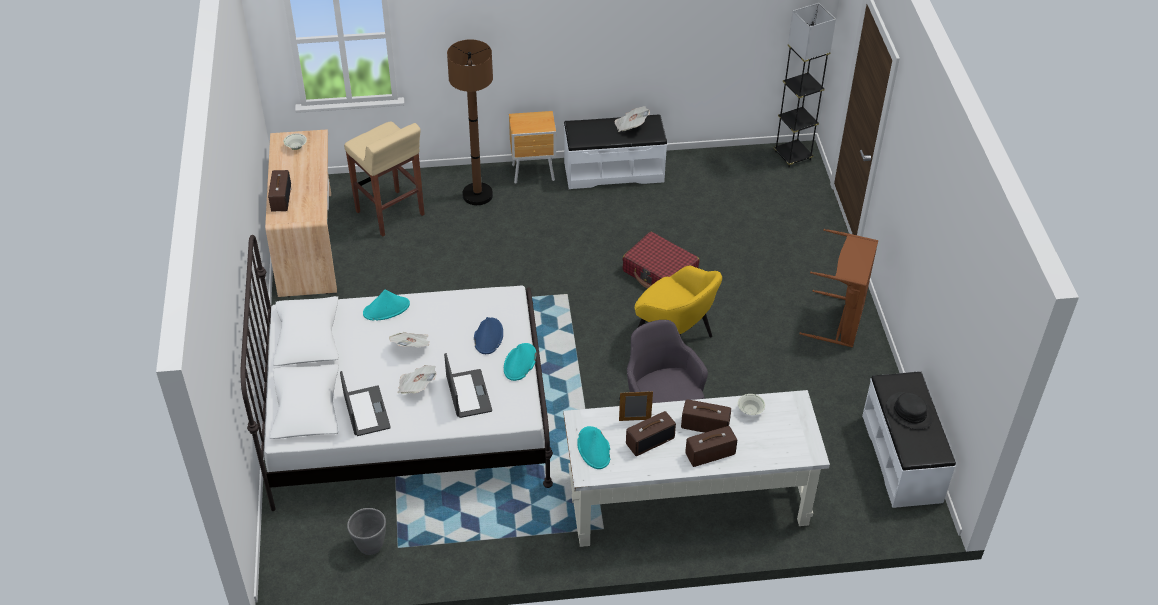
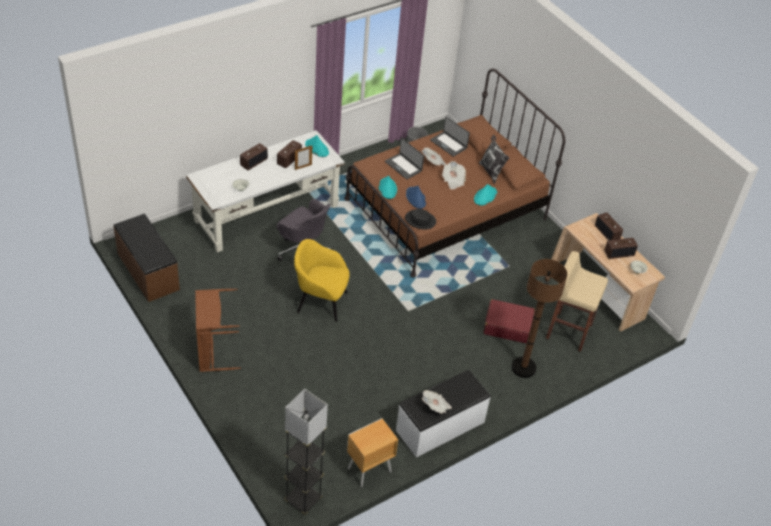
camera: 150 degrees right, 0 degrees up
white bed [240,235,553,511] -> brown bed [344,69,565,278]
brown nightstand [509,111,556,184] -> brown nightstand moved to [347,418,398,487]
red suitcase [622,232,699,288] -> red suitcase moved to [483,299,535,343]
radio [681,399,731,433] -> radio moved to [604,238,638,259]
white bench [862,371,956,508] -> brown bench [114,214,180,302]
black hat [886,392,935,430] -> black hat moved to [405,209,436,230]
none -> pillow [479,135,510,184]

